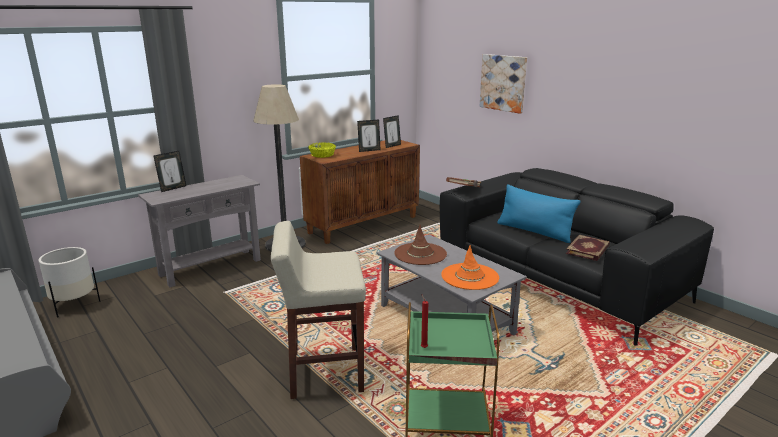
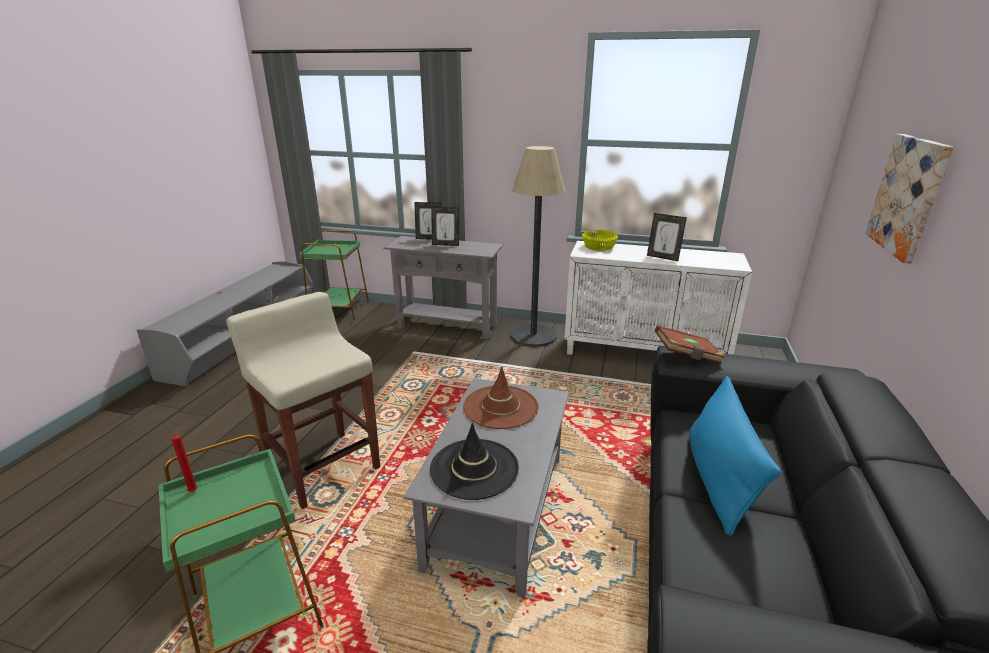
camera: 55 degrees right, 5 degrees up
white planter [39,247,100,318] -> green side table [299,230,369,322]
brown cabinet [300,140,420,244] -> white cabinet [564,241,752,355]
picture frame [383,115,401,148] -> picture frame moved to [431,207,459,246]
orange hat [441,245,499,290] -> black hat [430,423,519,500]
book [566,235,610,261] -> none

